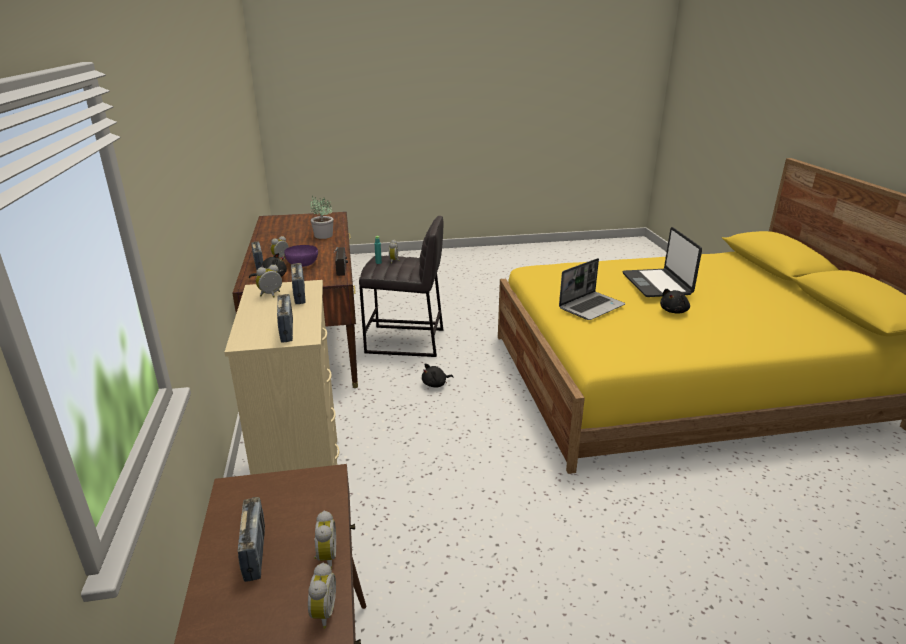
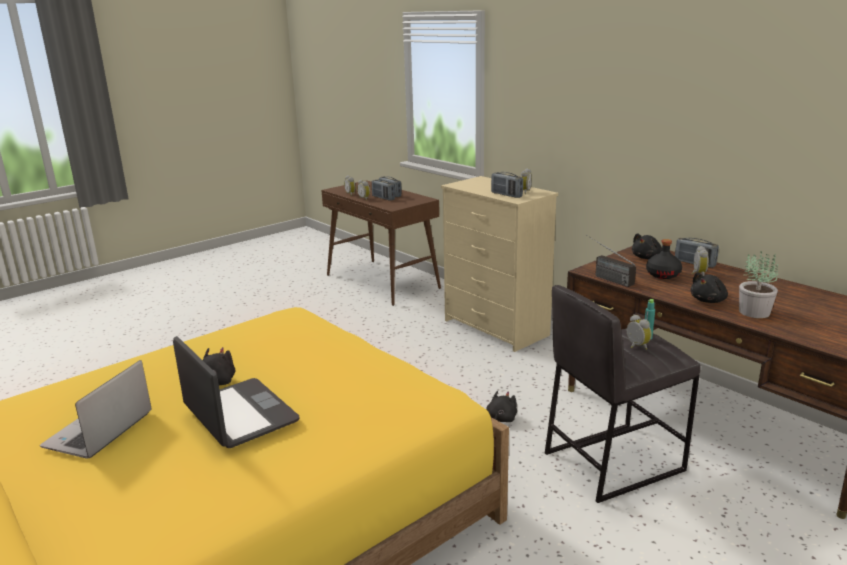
camera: 150 degrees right, 5 degrees down
radio [277,294,293,342] -> radio moved to [372,179,395,201]
purple bowl [284,245,318,267] -> black bottle [646,239,682,279]
laptop [559,258,625,320] -> laptop moved to [40,360,152,458]
none -> black plush toy [691,272,728,303]

